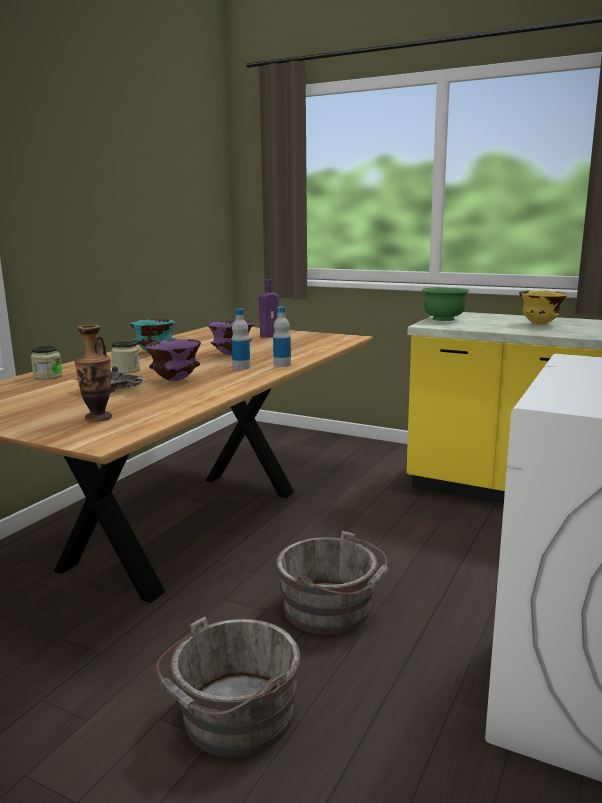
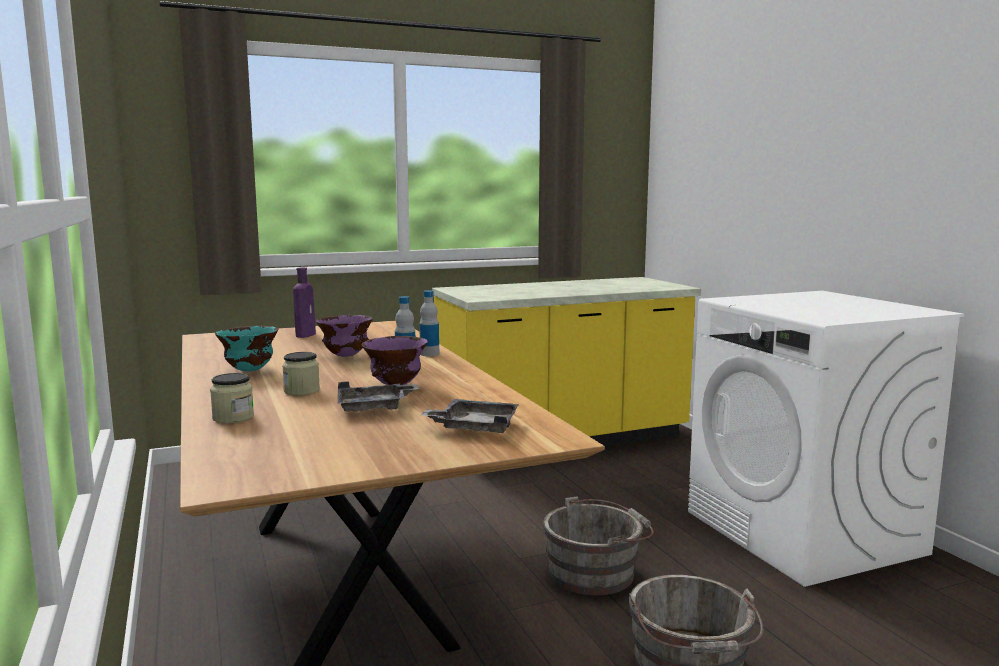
camera: 50 degrees left, 5 degrees down
vase [75,325,112,422] -> grey tray [421,399,519,433]
green bowl [422,288,469,321] -> none
yellow bowl [519,290,567,324] -> none

